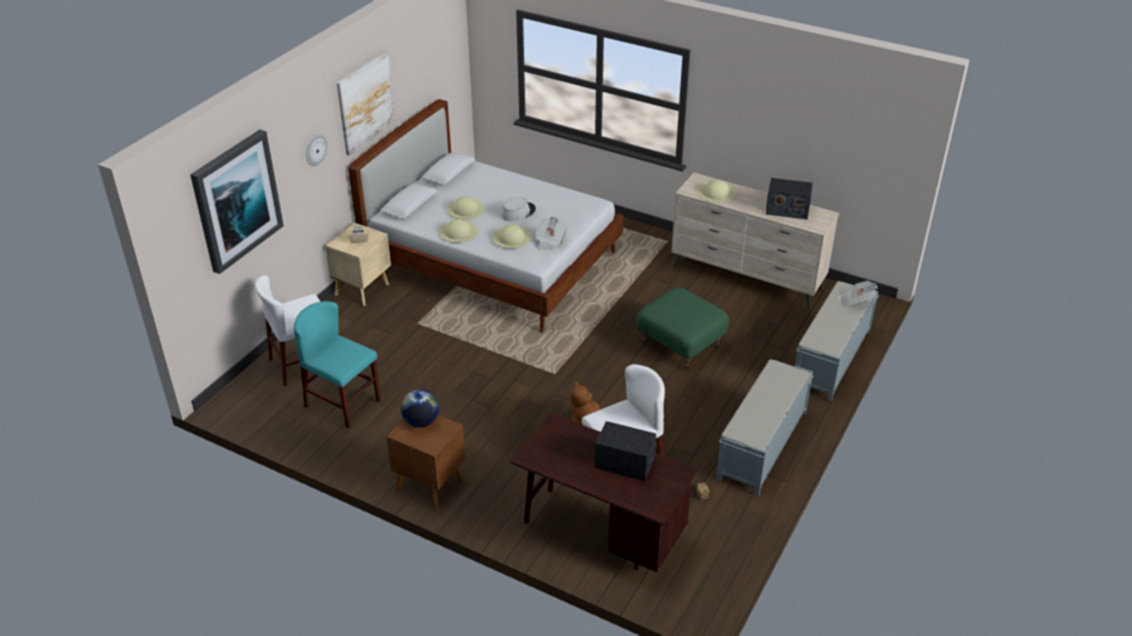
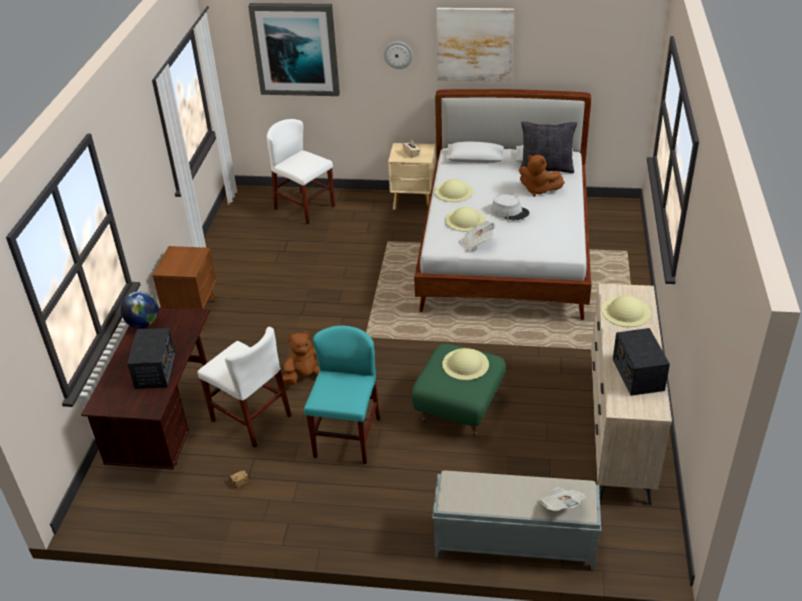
camera: 70 degrees right, 0 degrees up
turquoise chair [294,301,381,429] -> turquoise chair moved to [304,325,380,464]
globe [401,389,439,427] -> globe moved to [121,291,159,328]
beige hat [447,196,485,219] -> beige hat moved to [442,348,489,380]
grey bench [716,359,814,496] -> none
none -> brown plush toy [519,155,565,197]
none -> black pillow [520,121,577,173]

